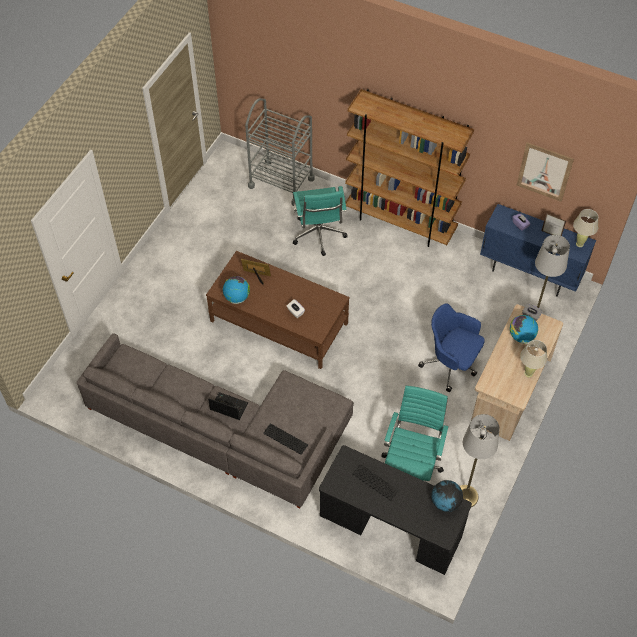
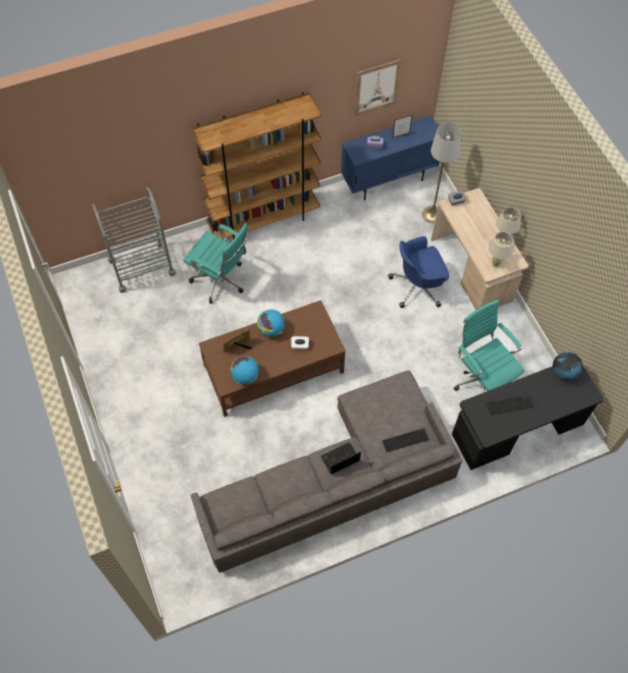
camera: 50 degrees left, 5 degrees up
grey floor lamp [460,414,499,507] -> none
globe [510,315,538,344] -> globe moved to [257,310,285,337]
beige table lamp [573,209,598,247] -> beige table lamp moved to [488,232,514,268]

